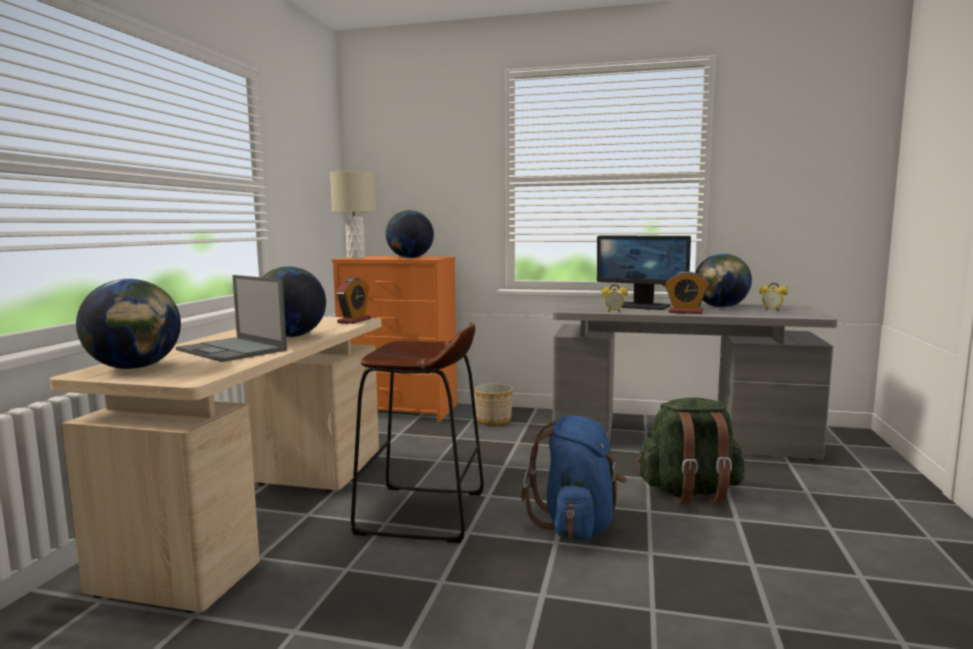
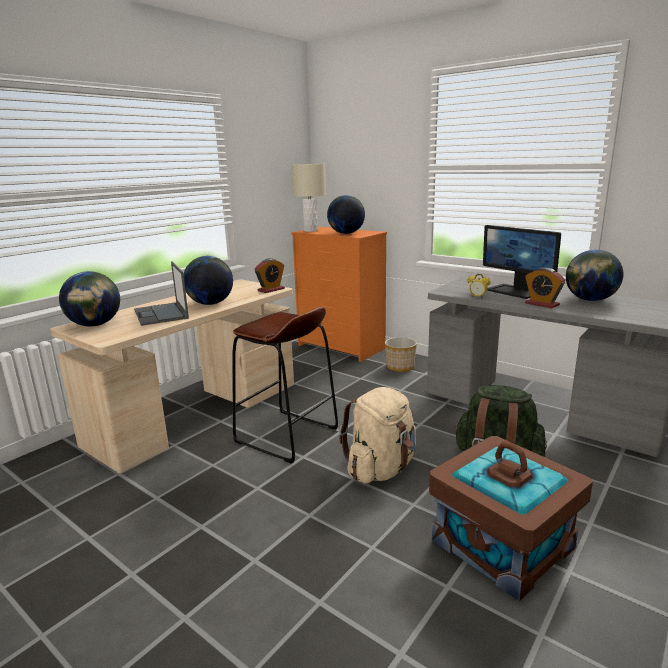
camera: 25 degrees right, 10 degrees up
blue backpack [521,416,627,540] -> beige backpack [339,387,416,483]
alarm clock [759,283,788,311] -> none
none -> brown storage box [429,436,593,601]

